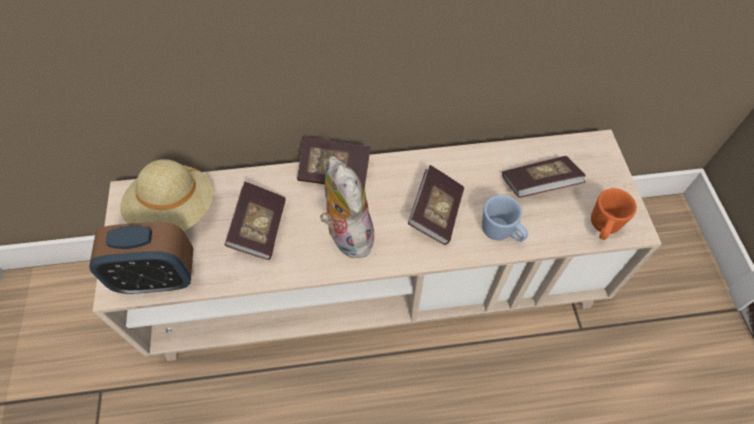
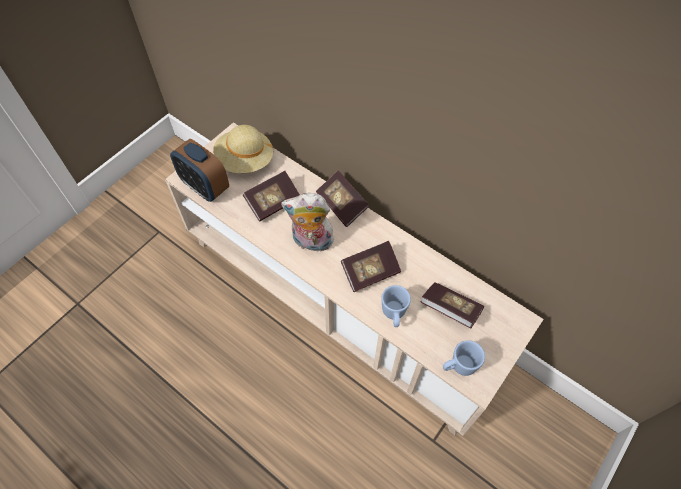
camera: 45 degrees right, 0 degrees up
plush toy [320,156,374,258] -> plush toy turned 105 degrees counterclockwise [281,193,335,255]
orange mug [591,188,637,240] -> blue mug [443,340,485,376]

